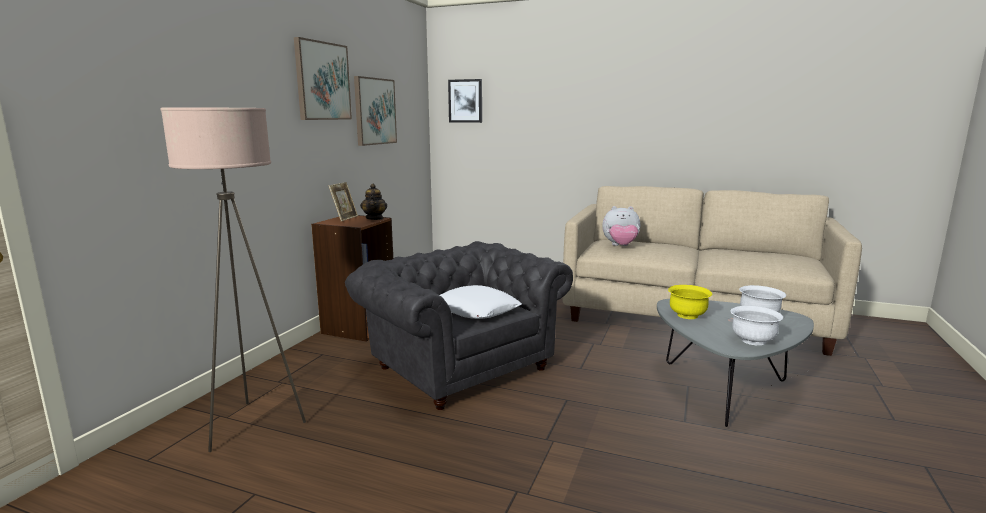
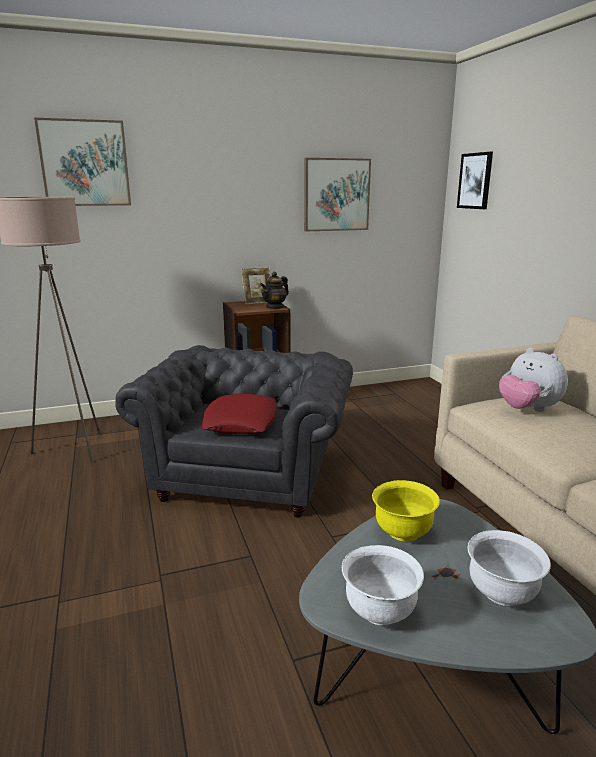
camera: 50 degrees right, 5 degrees up
picture [294,37,352,120] -> picture moved to [34,118,131,206]
white pillow [440,285,522,319] -> red pillow [202,394,277,434]

